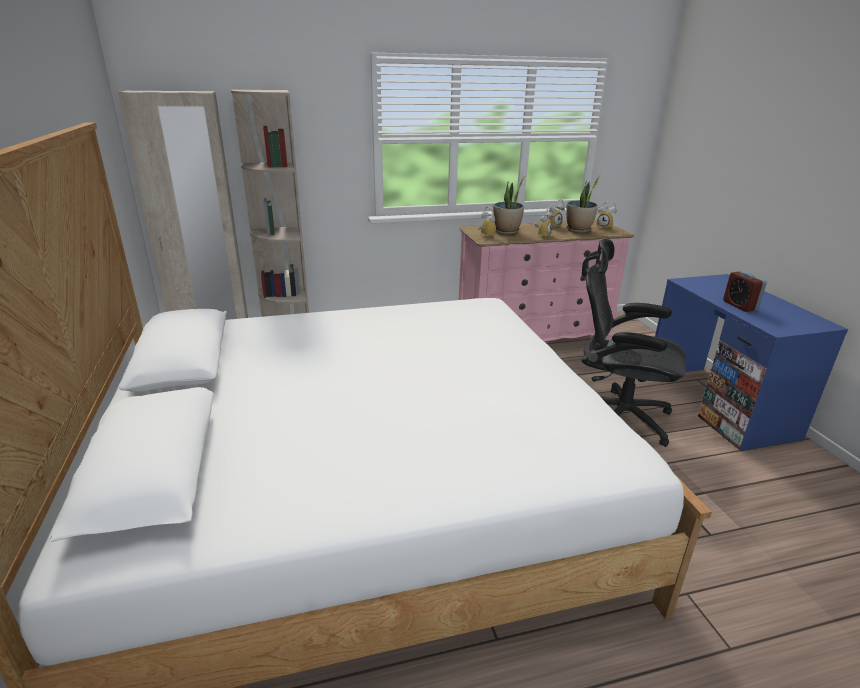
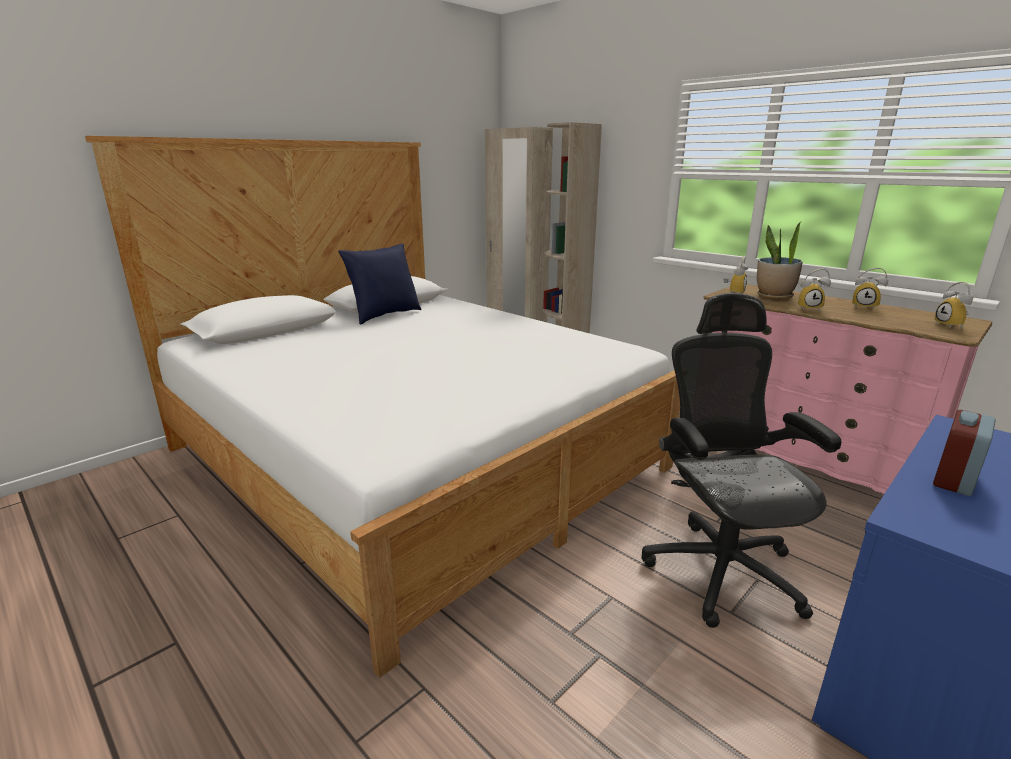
camera: 60 degrees right, 5 degrees down
potted plant [566,175,601,233] -> none
none -> blue pillow [338,243,421,324]

